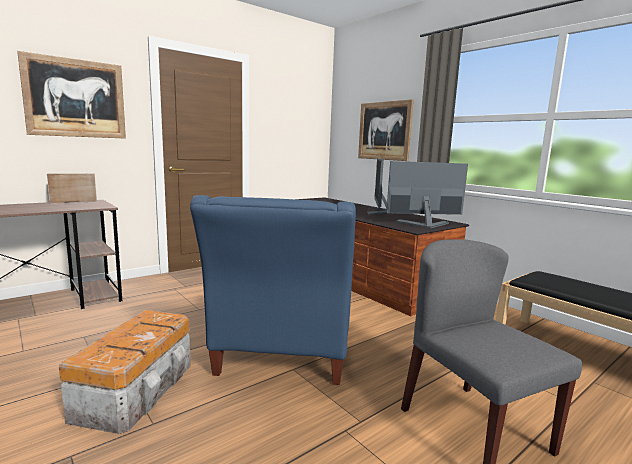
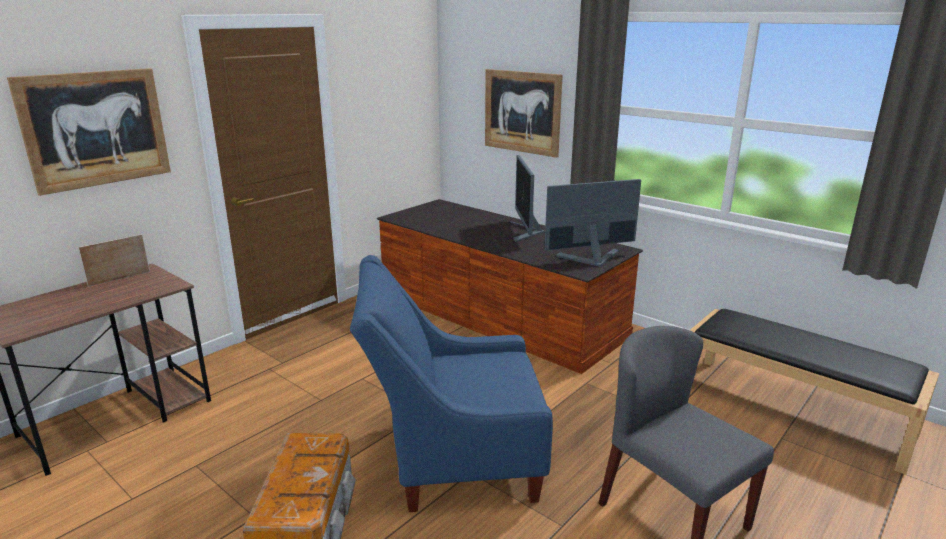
camera: 10 degrees left, 10 degrees up
blue armchair [190,195,356,385] -> blue armchair turned 90 degrees clockwise [350,255,553,512]

